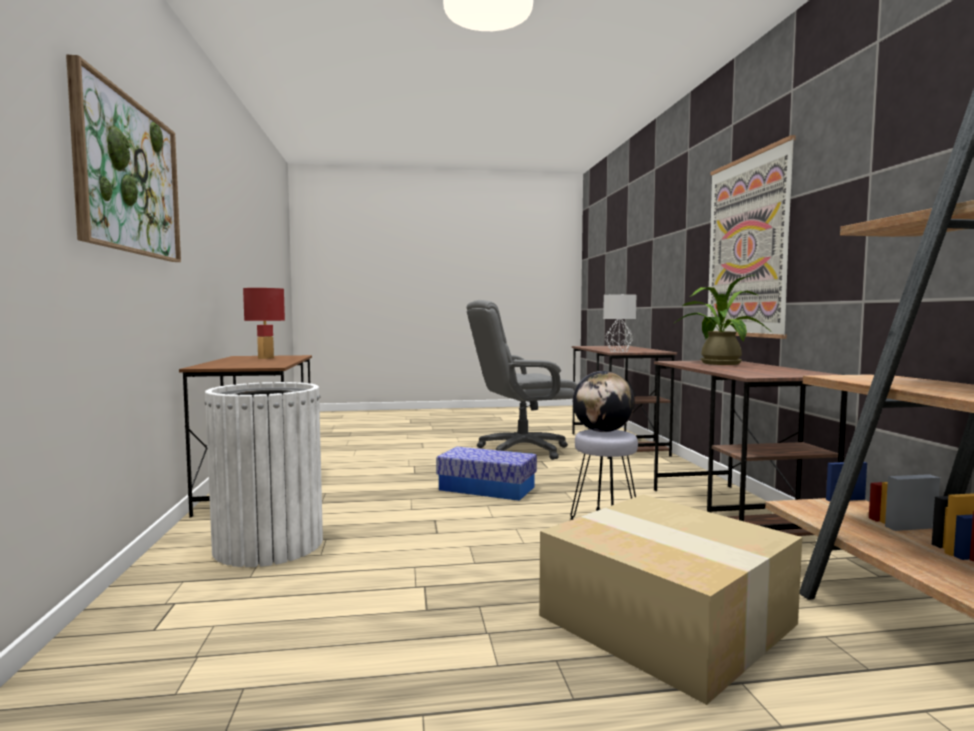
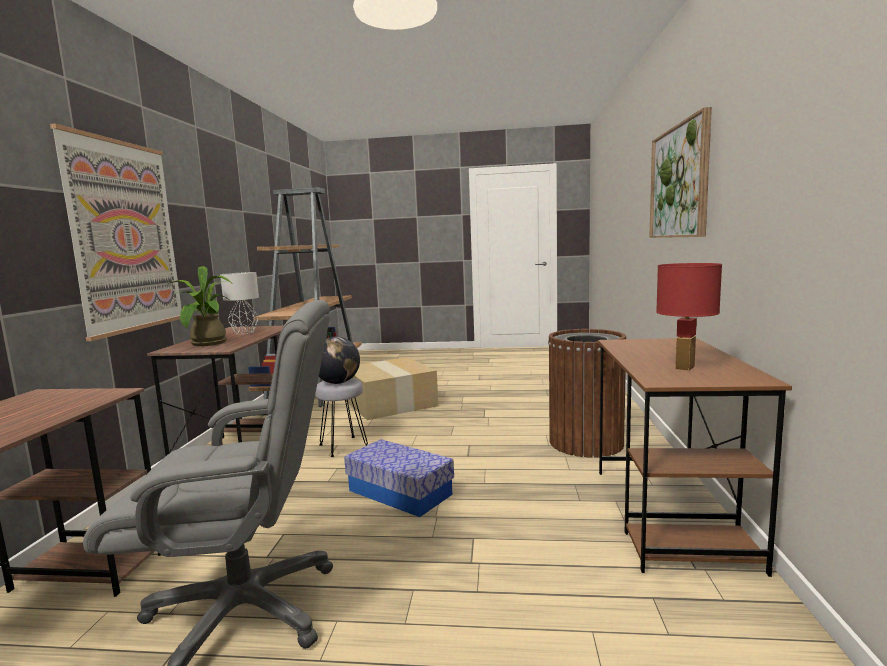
camera: 165 degrees left, 5 degrees up
white trash can [204,382,323,567] -> brown trash can [548,329,626,458]
grey table lamp [603,294,636,352] -> grey table lamp moved to [220,272,259,334]

